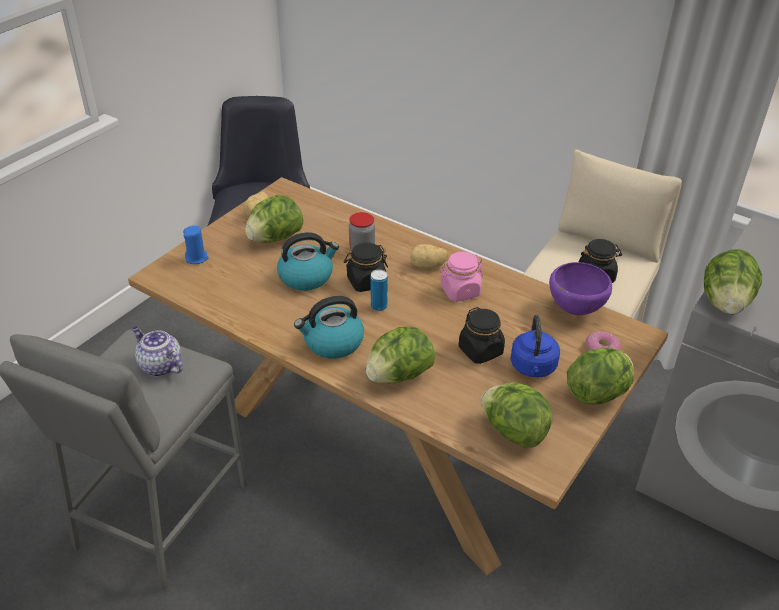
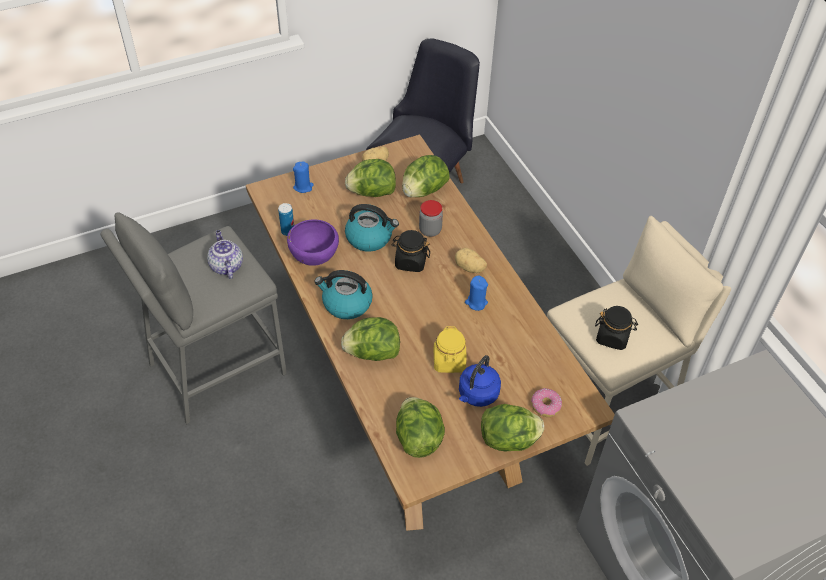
camera: 30 degrees right, 10 degrees up
can [371,269,388,311] -> can moved to [278,203,294,236]
pink jar [440,252,483,302] -> blue candle [465,276,488,311]
black jar [458,307,505,364] -> yellow jar [434,326,466,373]
purple bowl [549,262,612,315] -> purple bowl moved to [287,219,339,266]
lettuce [704,249,762,314] -> lettuce moved to [402,155,450,197]

